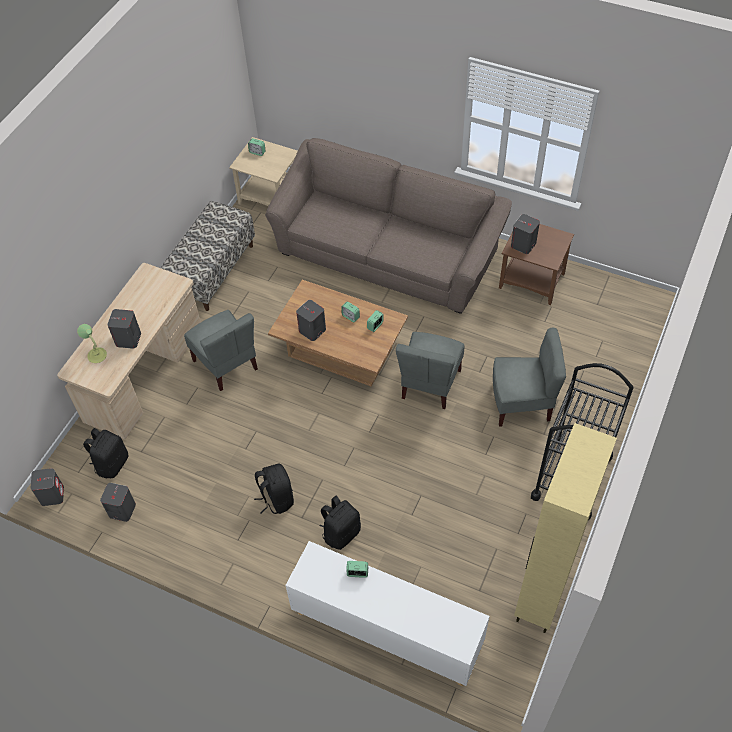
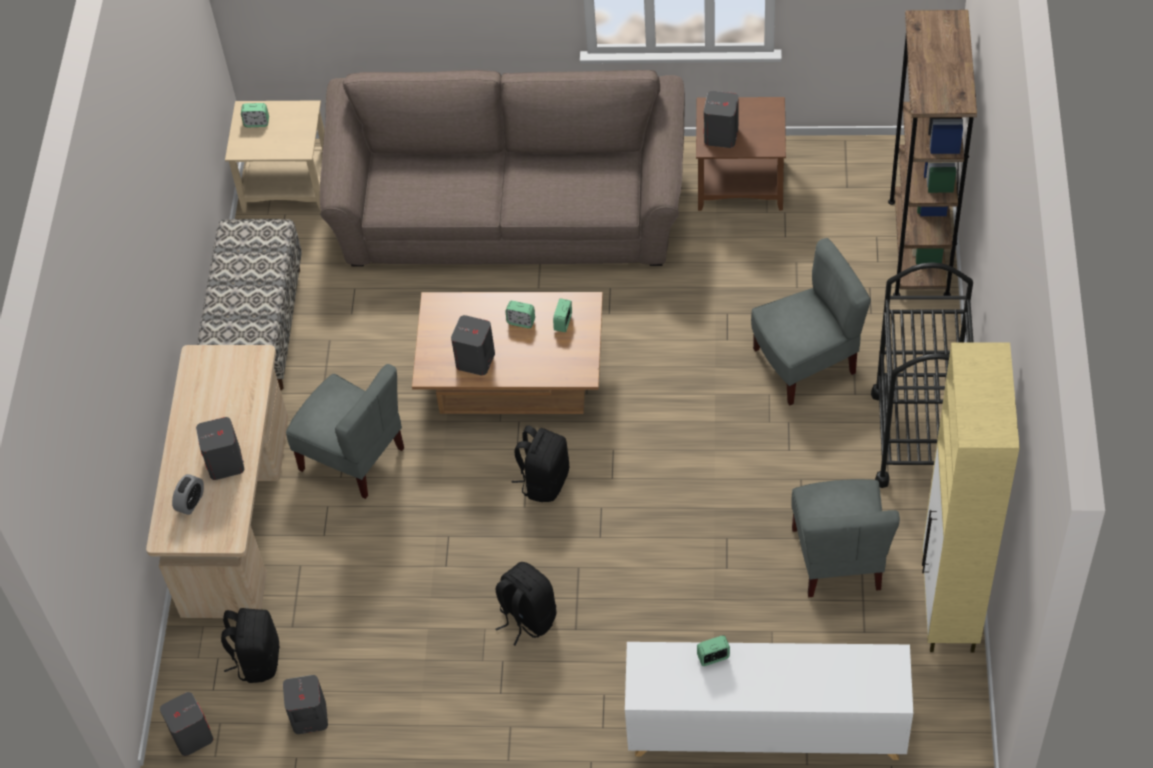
camera: 20 degrees left, 0 degrees up
table lamp [77,324,107,363] -> alarm clock [172,474,204,515]
black backpack [320,496,361,550] -> black backpack moved to [511,425,569,502]
grey chair [396,332,464,409] -> grey chair moved to [791,479,900,597]
none -> brown bookcase [888,10,977,296]

